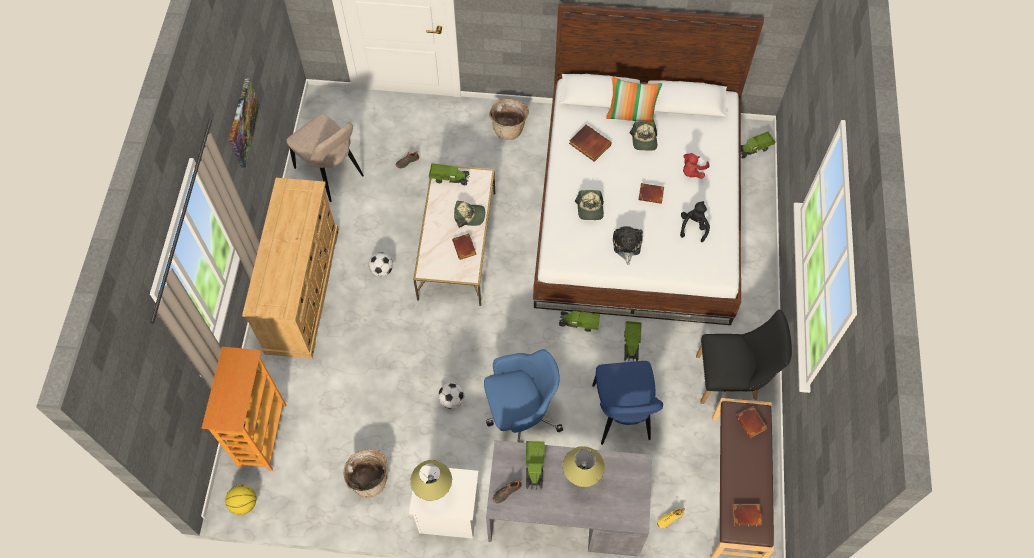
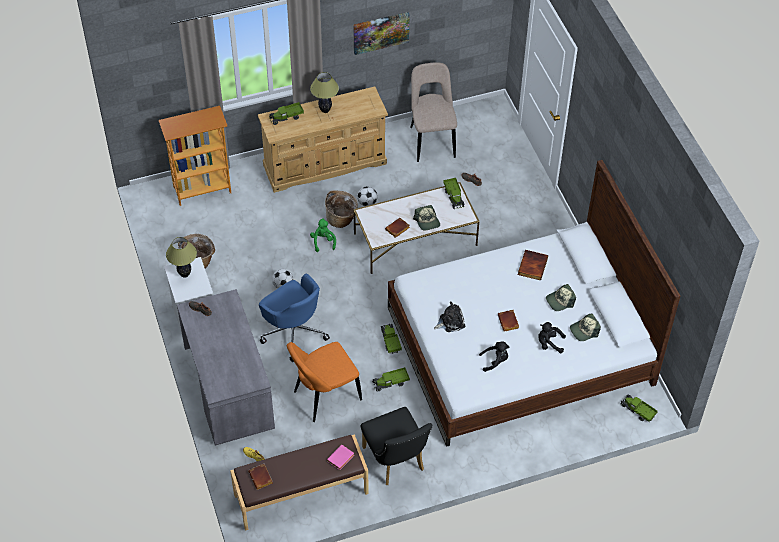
camera: 65 degrees right, 10 degrees down
basketball [225,485,256,515] -> none
beige chair [287,113,364,202] -> beige chair turned 150 degrees clockwise [410,62,457,162]
basket [489,99,529,140] -> basket moved to [325,190,358,228]
toy truck [526,441,545,490] -> toy truck moved to [269,102,304,125]
table lamp [563,446,605,487] -> table lamp moved to [310,72,339,113]
cap [575,190,604,220] -> cap moved to [570,313,601,341]
blue chair [592,361,663,445] -> orange chair [287,342,362,422]
pillow [606,77,663,123] -> none
red plush toy [683,153,709,179] -> black plush toy [538,322,566,353]
brown book [736,407,767,438] -> pink book [327,445,354,470]
none -> green plush toy [310,218,336,252]

